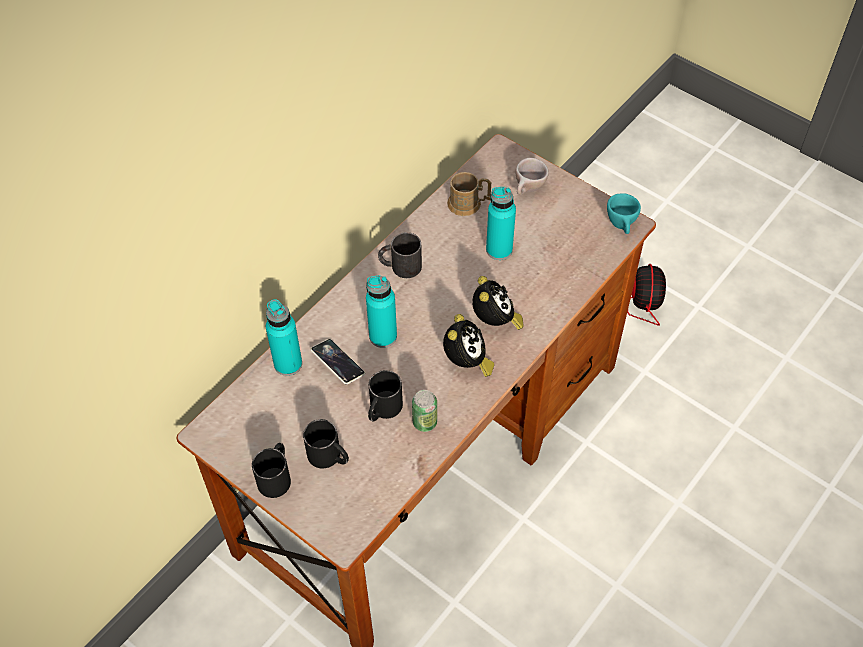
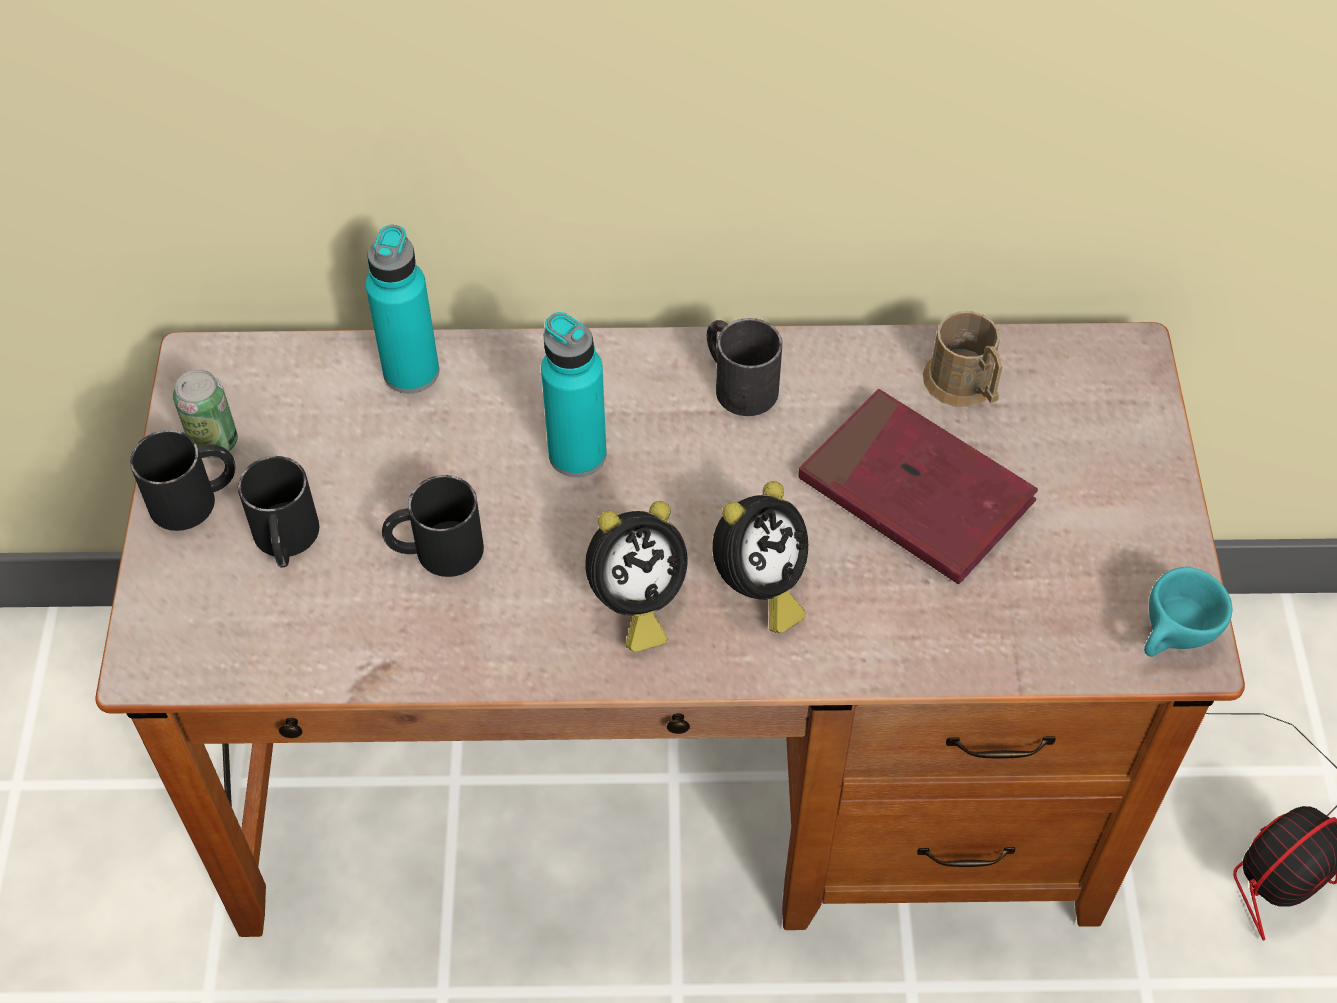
camera: 50 degrees right, 0 degrees up
phone [310,339,365,385] -> none
can [412,390,437,432] -> can moved to [173,369,238,458]
turquoise bottle [486,187,516,260] -> red book [798,389,1038,584]
beige cup [515,158,549,195] -> none

